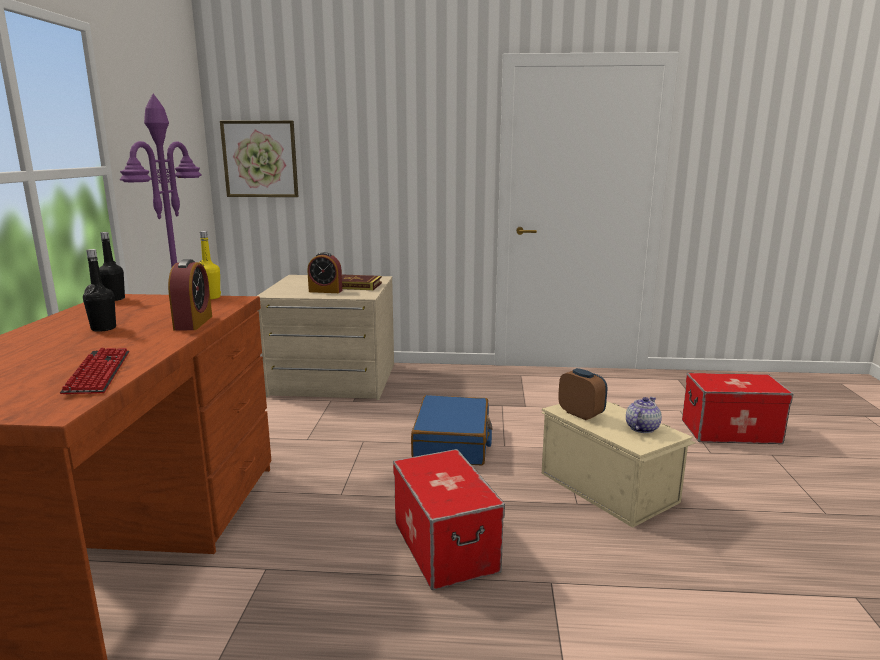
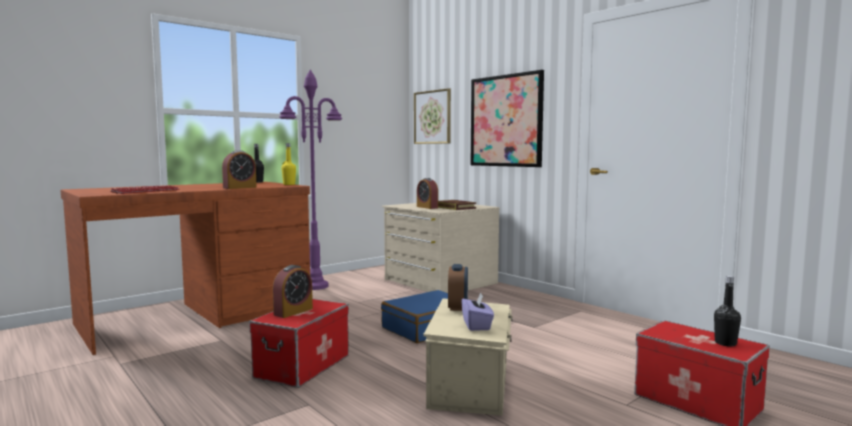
camera: 45 degrees right, 10 degrees down
black bottle [83,249,116,332] -> black bottle moved to [714,276,741,347]
teapot [626,397,662,433] -> purple tissue box [461,292,494,331]
none -> alarm clock [273,265,313,318]
none -> picture [471,70,544,167]

